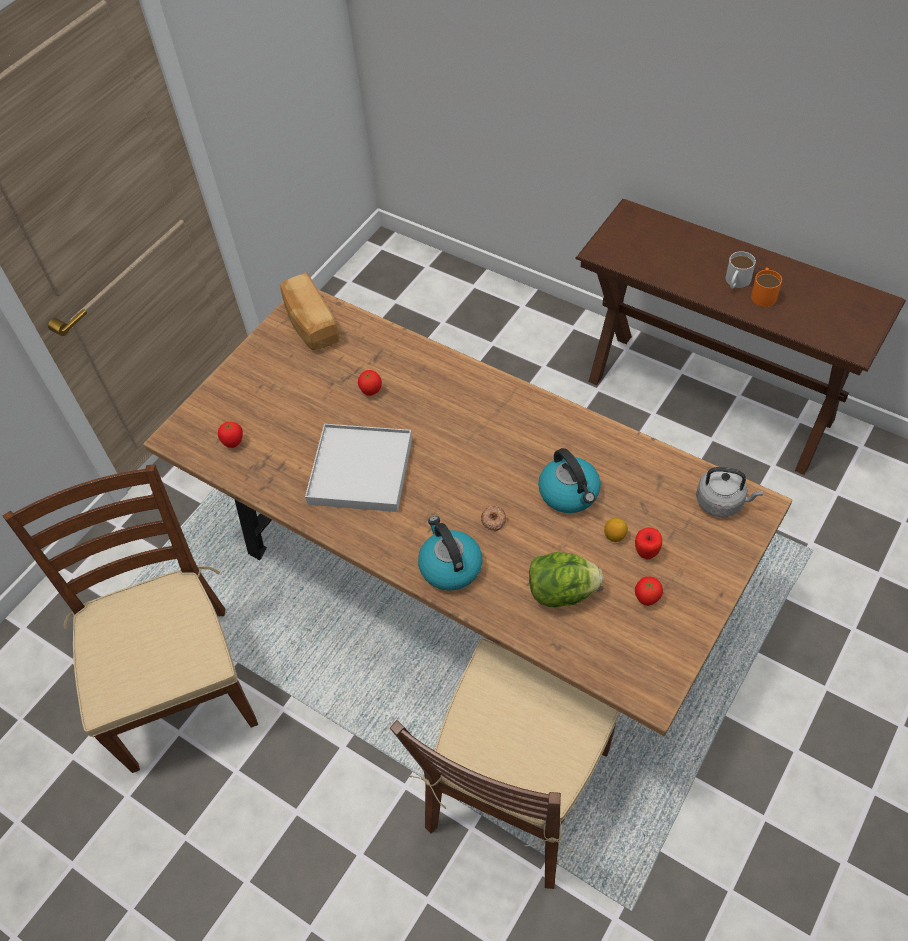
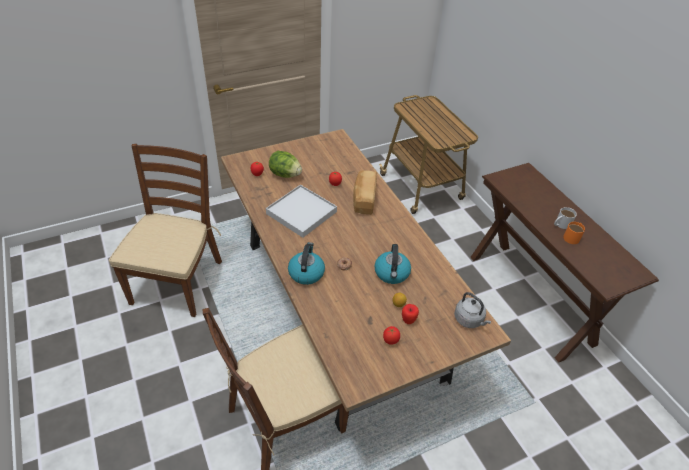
camera: 25 degrees right, 10 degrees down
bread [280,272,339,350] -> bread moved to [353,170,377,215]
lettuce [529,552,603,607] -> lettuce moved to [269,151,302,178]
none -> cart [379,95,478,214]

